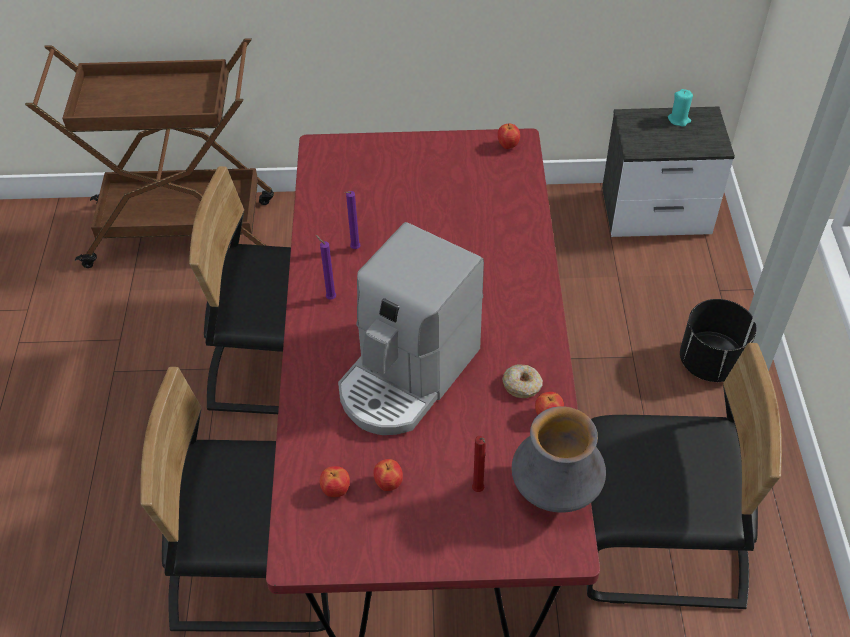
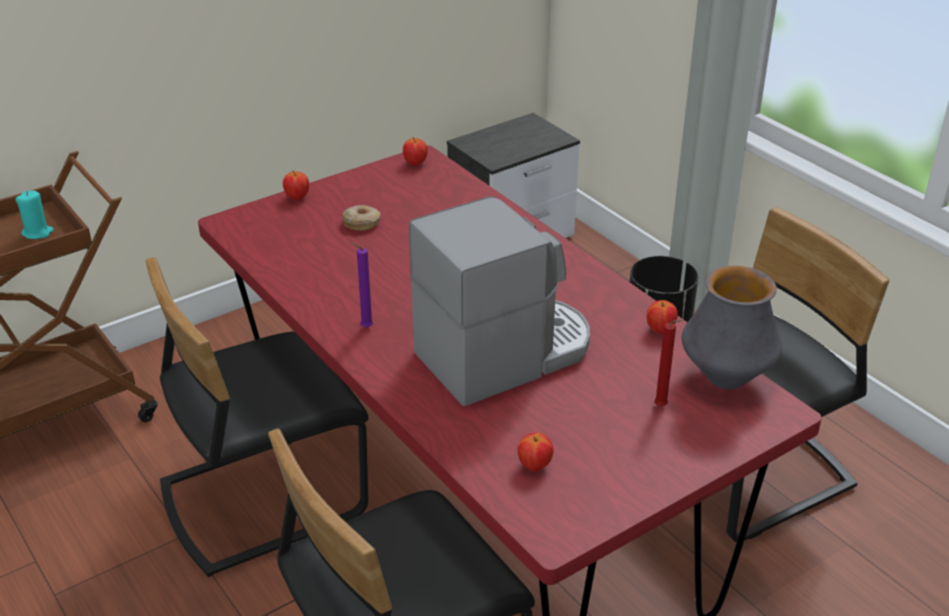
camera: 35 degrees left, 15 degrees down
coffee machine [338,222,484,435] -> coffee machine turned 120 degrees counterclockwise [409,196,590,406]
purple candle [345,191,361,249] -> none
apple [373,459,403,491] -> apple moved to [283,171,309,200]
donut [502,364,543,398] -> donut moved to [342,205,380,231]
turquoise candle [668,89,693,127] -> turquoise candle moved to [16,190,54,239]

